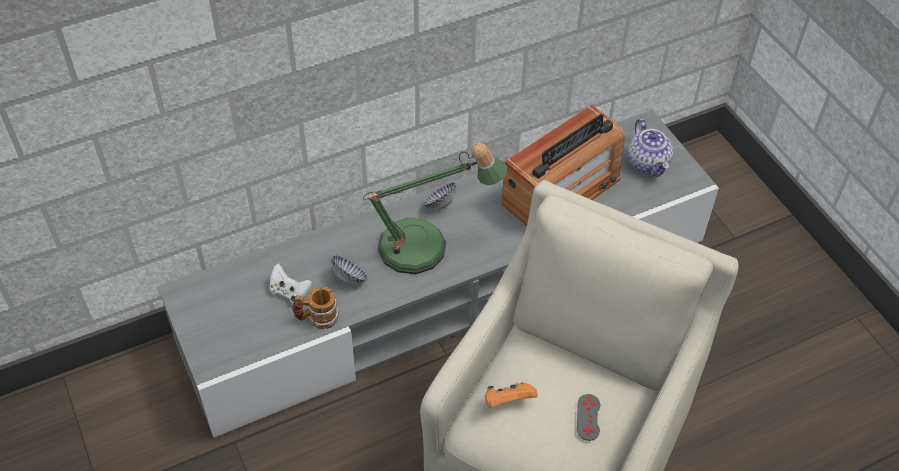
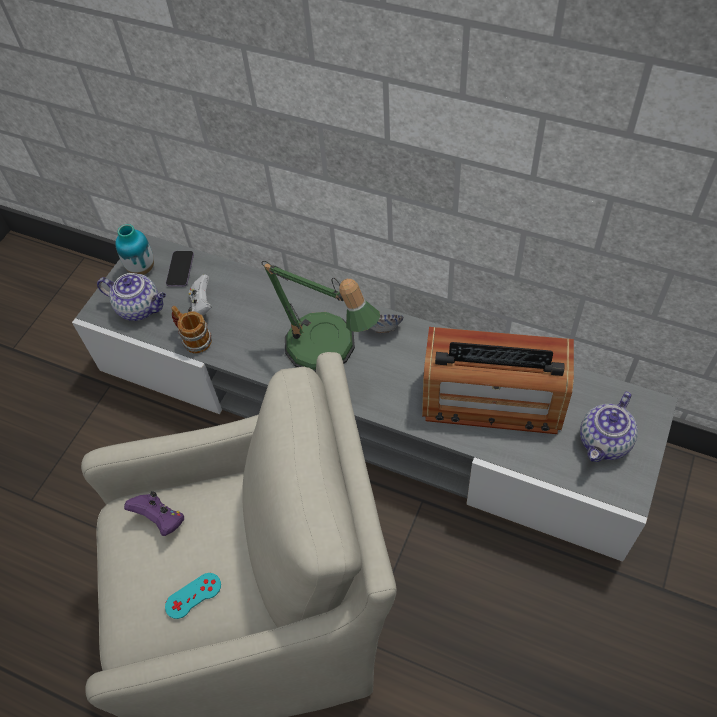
camera: 55 degrees right, 5 degrees up
bowl [332,255,368,286] -> none
orange game controller [485,382,537,408] -> purple game controller [124,491,184,536]
grey game controller [577,394,600,441] -> turquoise game controller [165,573,221,619]
none -> teapot [97,273,166,321]
none -> vase [115,224,154,275]
none -> phone [166,251,194,287]

